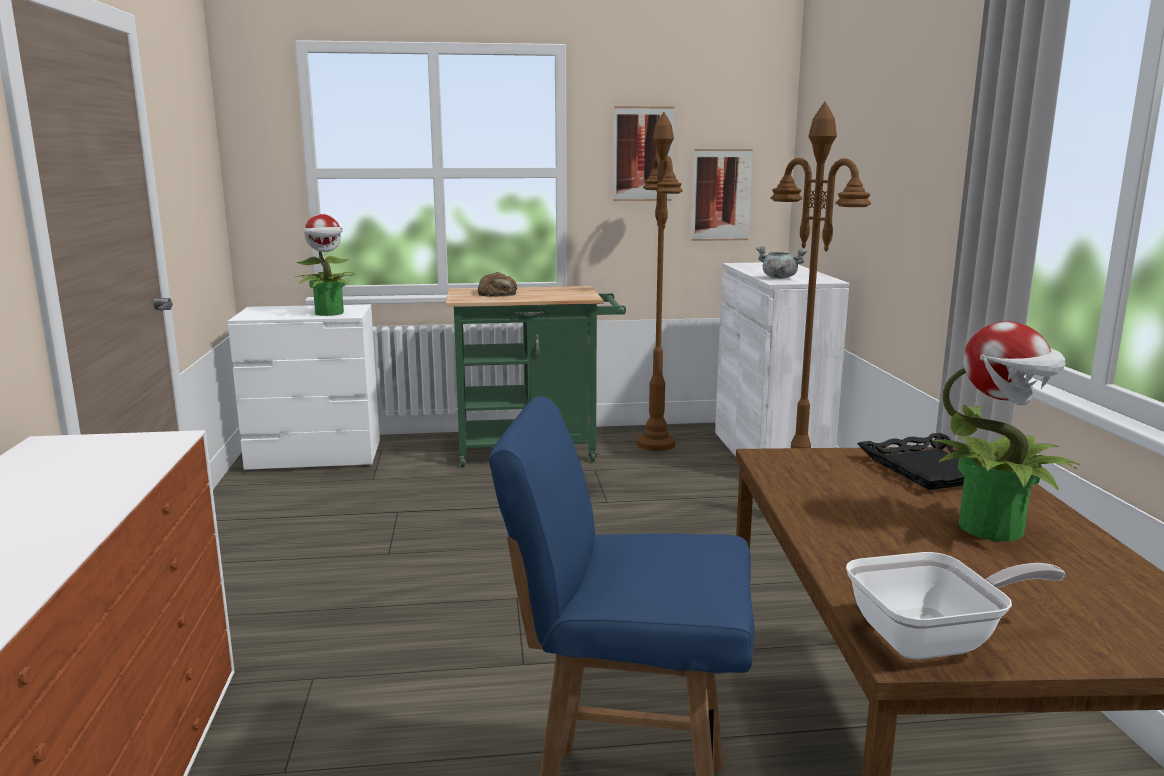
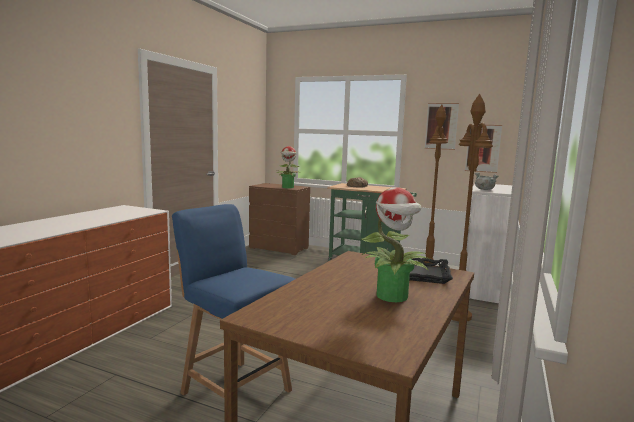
camera: 30 degrees right, 5 degrees down
white dresser [228,304,380,472] -> brown dresser [249,183,310,255]
frying pan [846,552,1066,660] -> none

